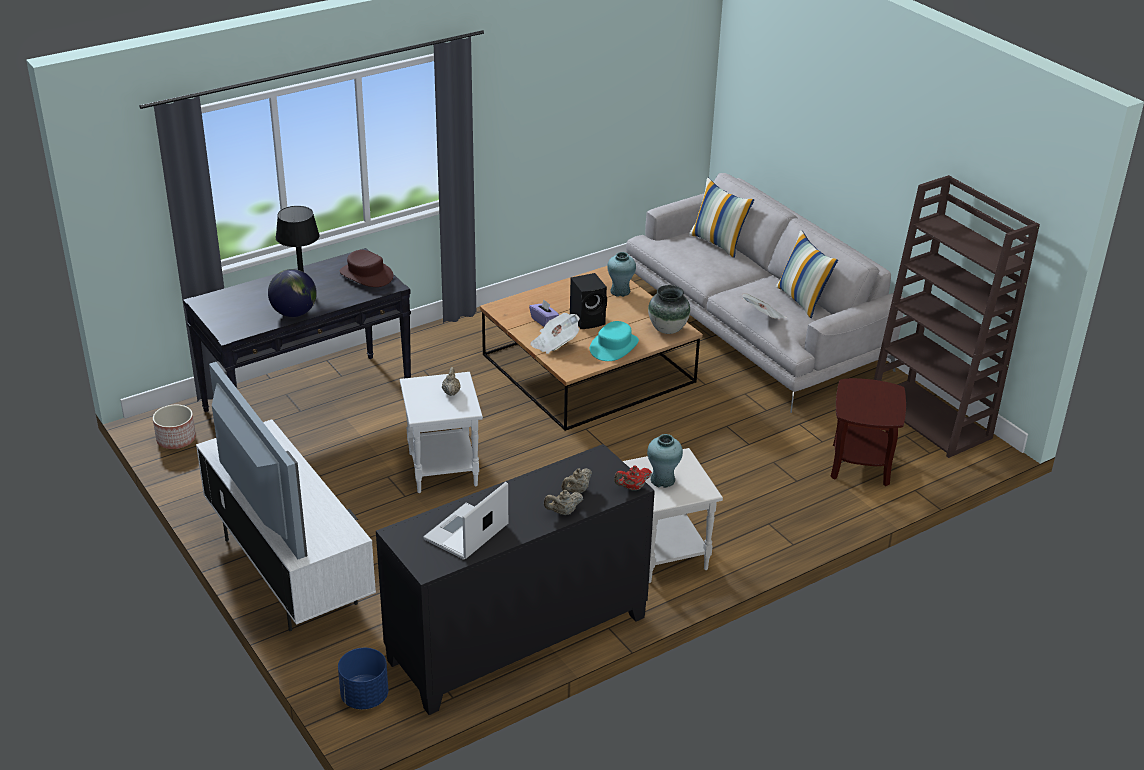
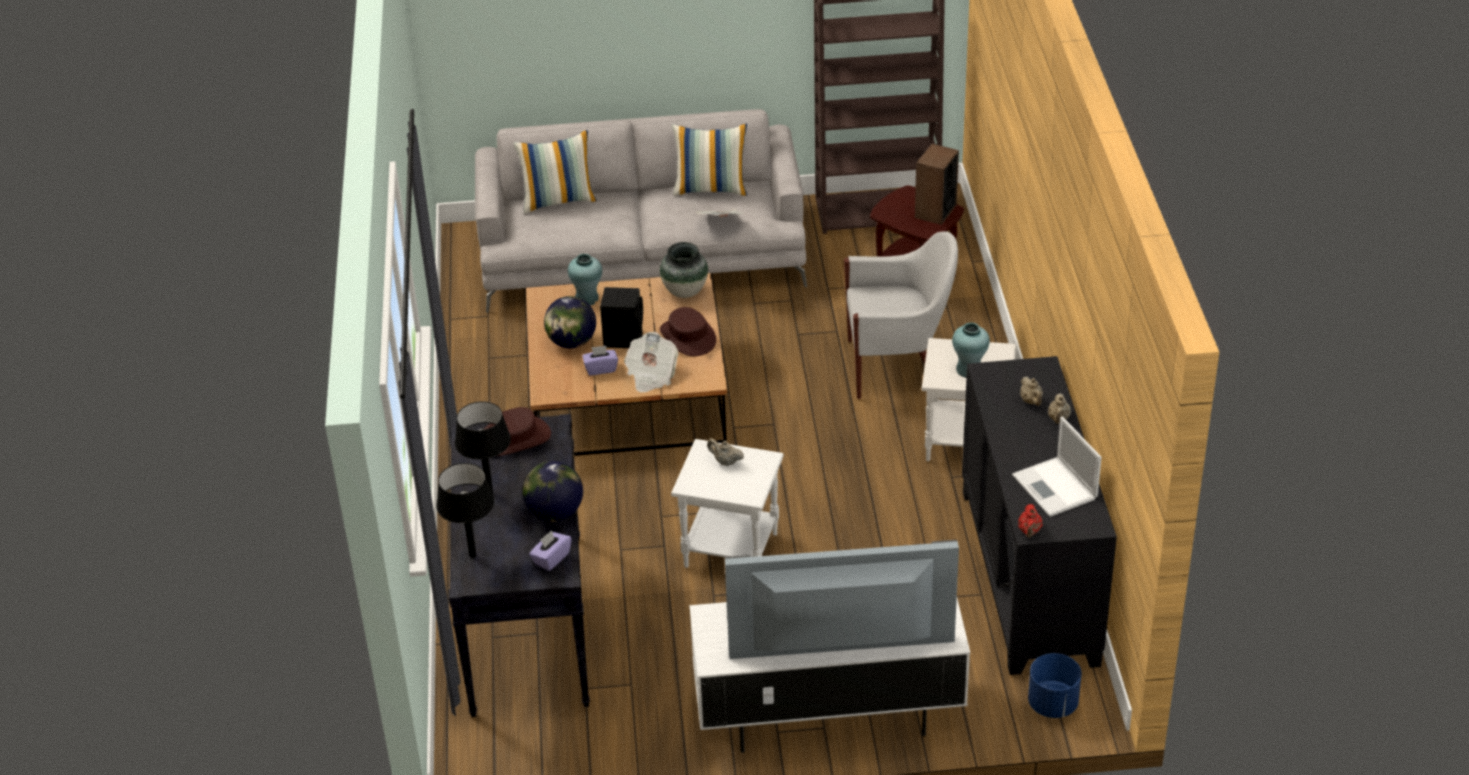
camera: 60 degrees left, 5 degrees up
planter [153,405,196,449] -> none
turquoise hat [590,321,639,361] -> brown hat [660,307,716,356]
red teapot [614,465,652,491] -> red teapot moved to [1018,504,1043,538]
none -> black table lamp [436,463,495,558]
none -> purple tissue box [529,530,572,571]
none -> globe [544,296,596,348]
none -> white armchair [844,231,958,399]
none -> speaker [915,144,959,225]

